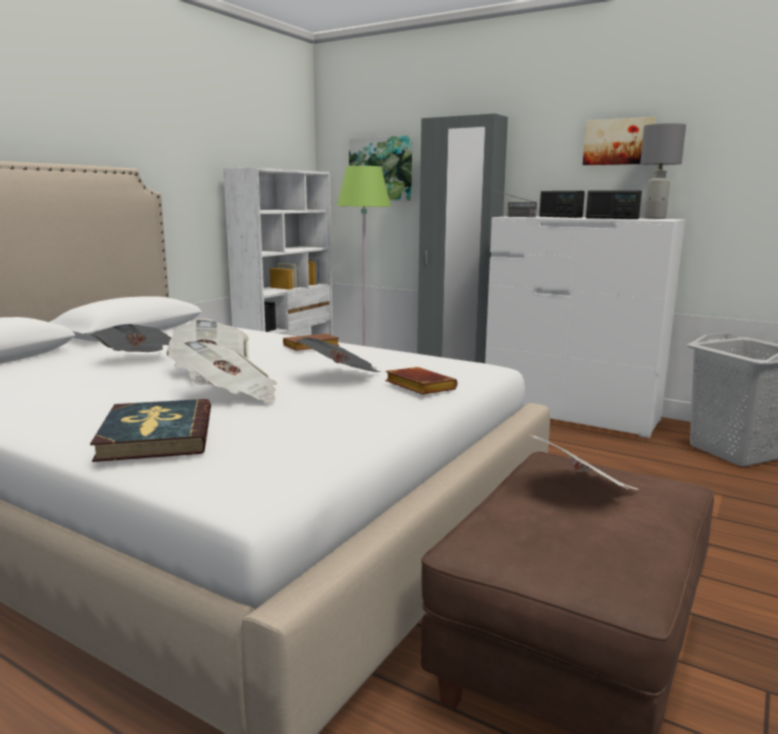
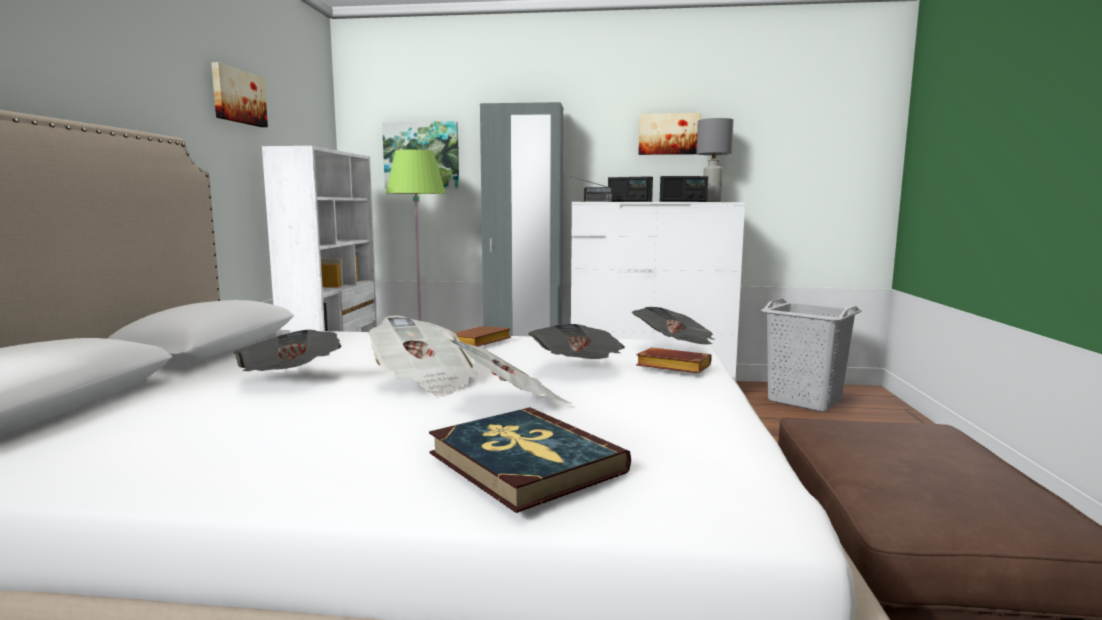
camera: 25 degrees left, 5 degrees down
newspaper [531,435,639,490] -> newspaper moved to [632,307,715,344]
none -> picture [211,62,268,127]

